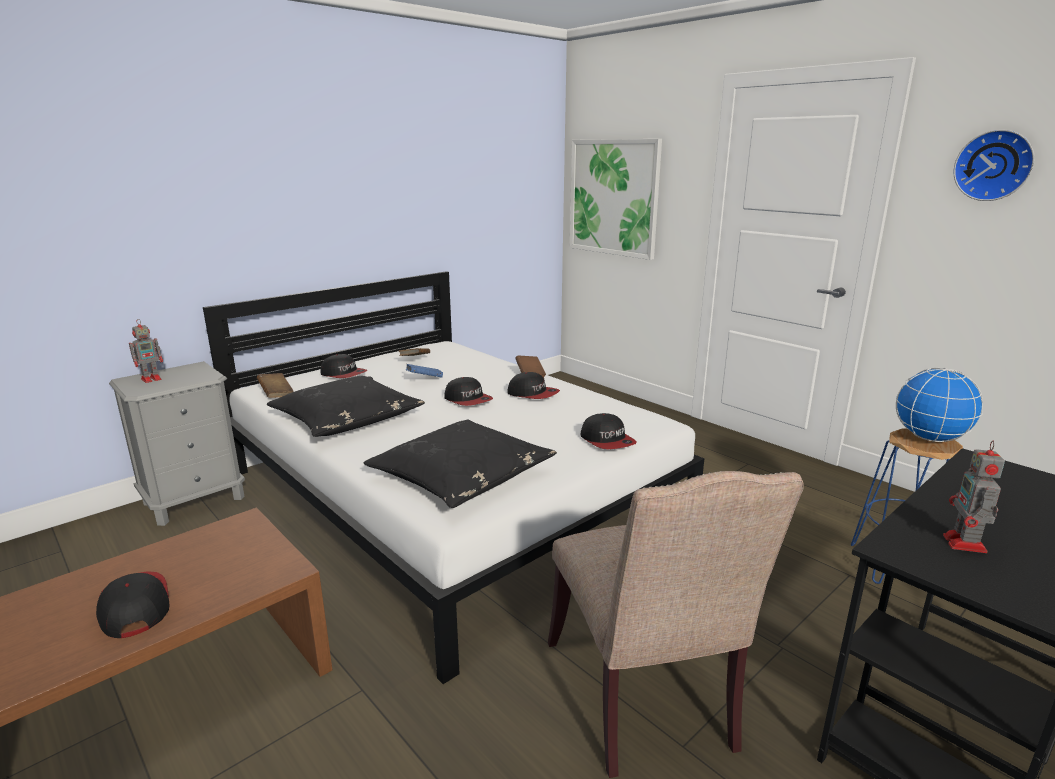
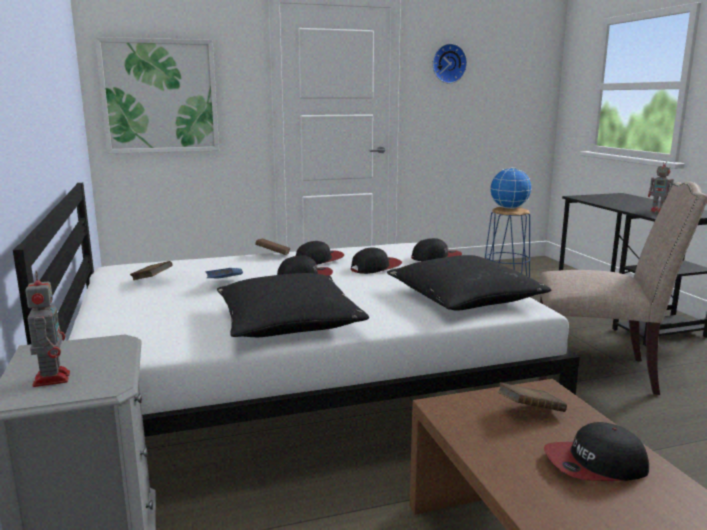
camera: 65 degrees left, 5 degrees down
brown book [257,373,293,398] -> brown book moved to [498,382,567,412]
cap [320,354,367,378] -> cap moved to [351,247,402,274]

